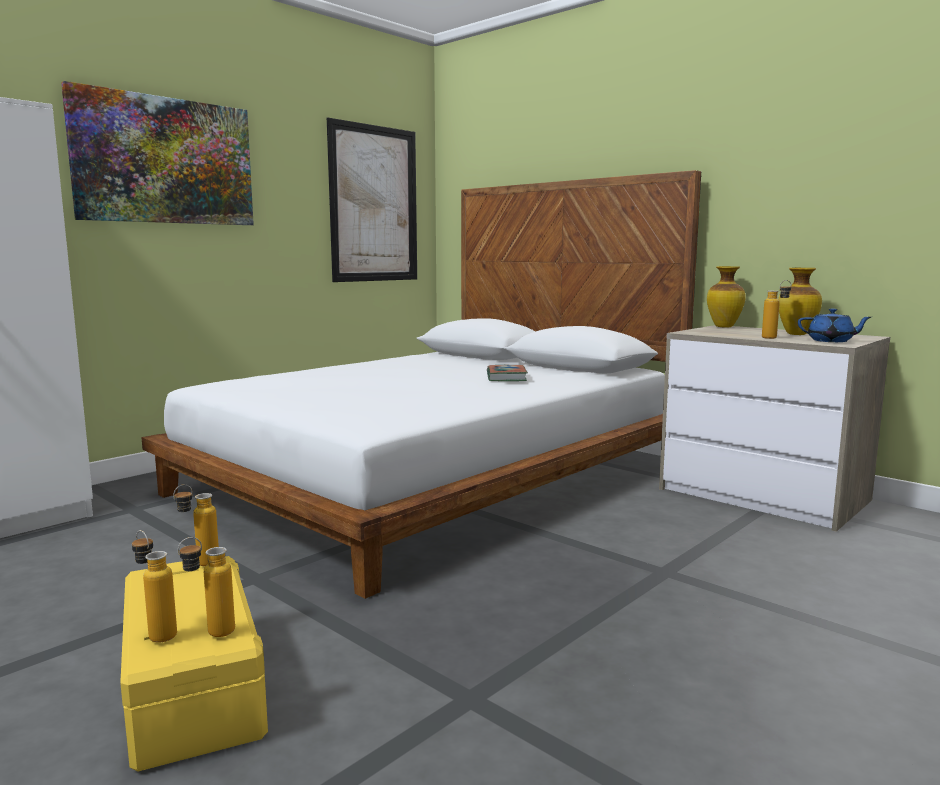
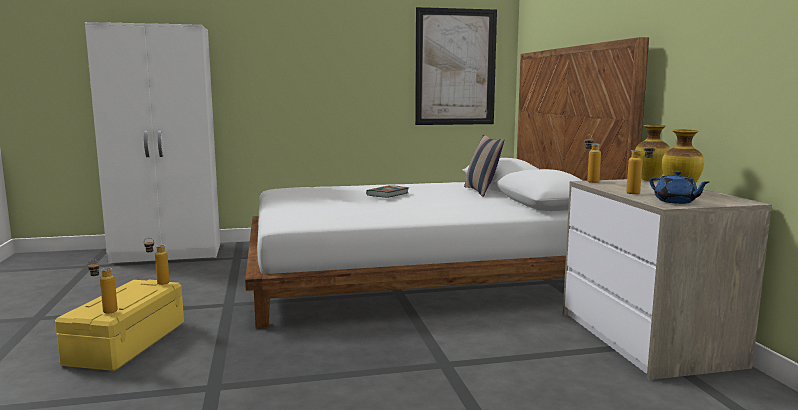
camera: 35 degrees right, 0 degrees up
picture [61,81,254,225] -> none
bottle [132,530,177,643] -> bottle moved to [585,135,601,183]
book [487,365,528,381] -> book moved to [366,185,409,198]
none -> pillow [464,135,504,197]

